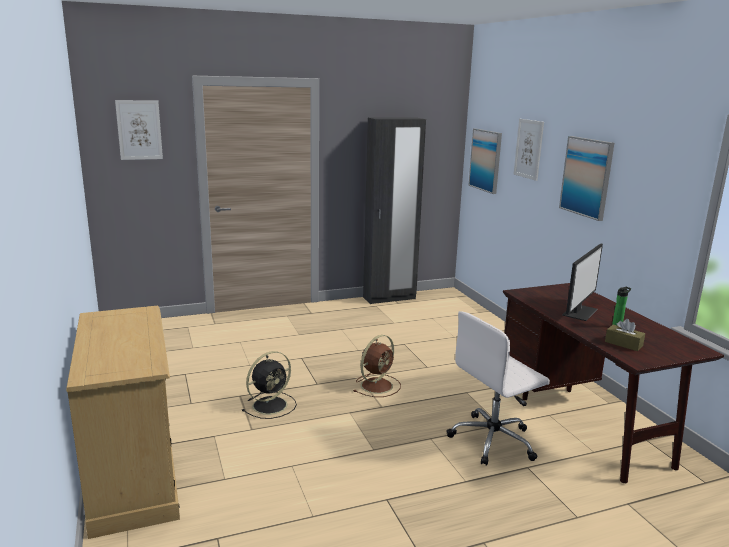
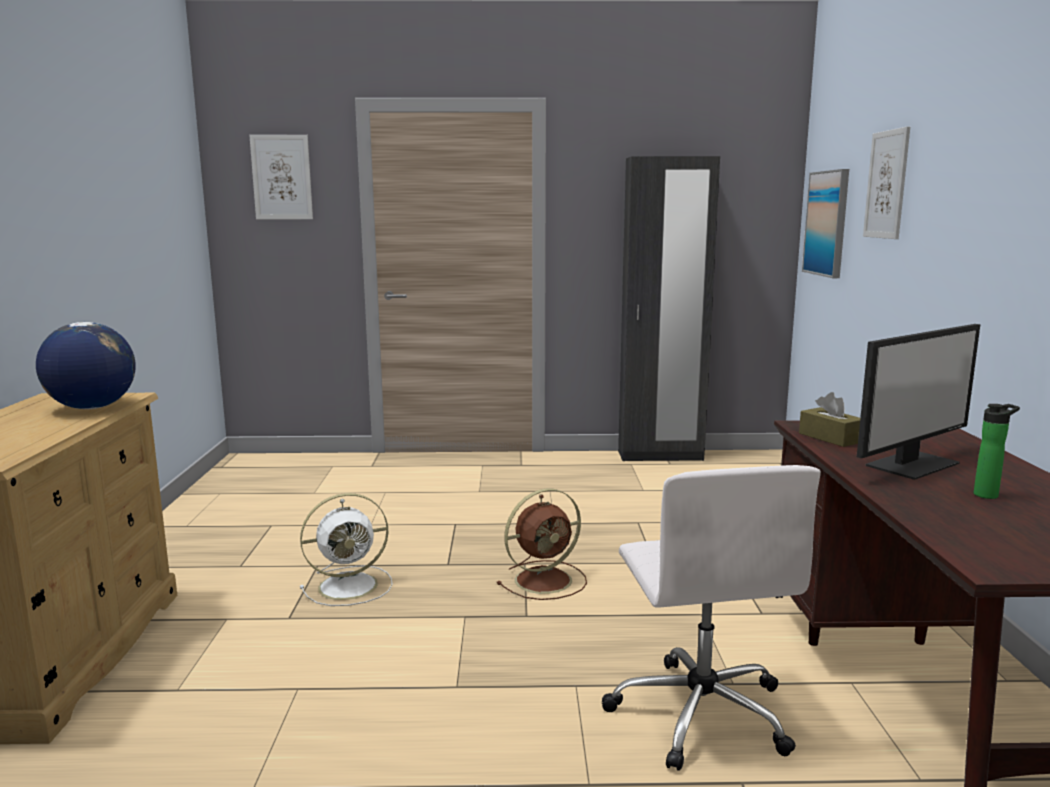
camera: 20 degrees right, 5 degrees down
black fan [242,351,297,419] -> white fan [300,493,393,606]
white office chair [447,311,550,466] -> white office chair turned 90 degrees counterclockwise [602,465,821,771]
picture [559,136,614,221] -> none
brown tissue box [605,319,645,351] -> brown tissue box moved to [799,392,860,447]
none -> globe [36,322,136,409]

